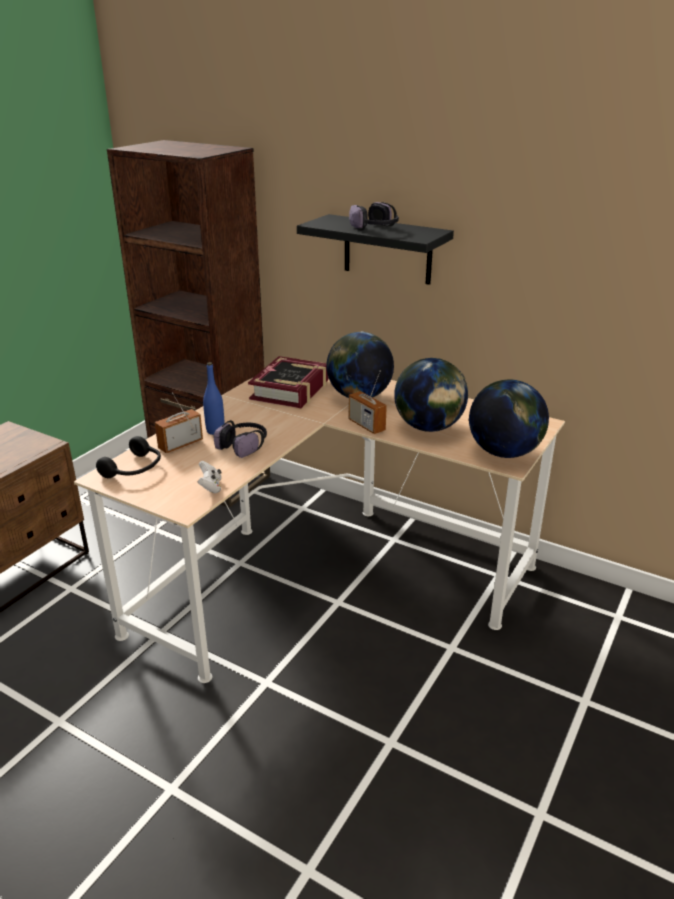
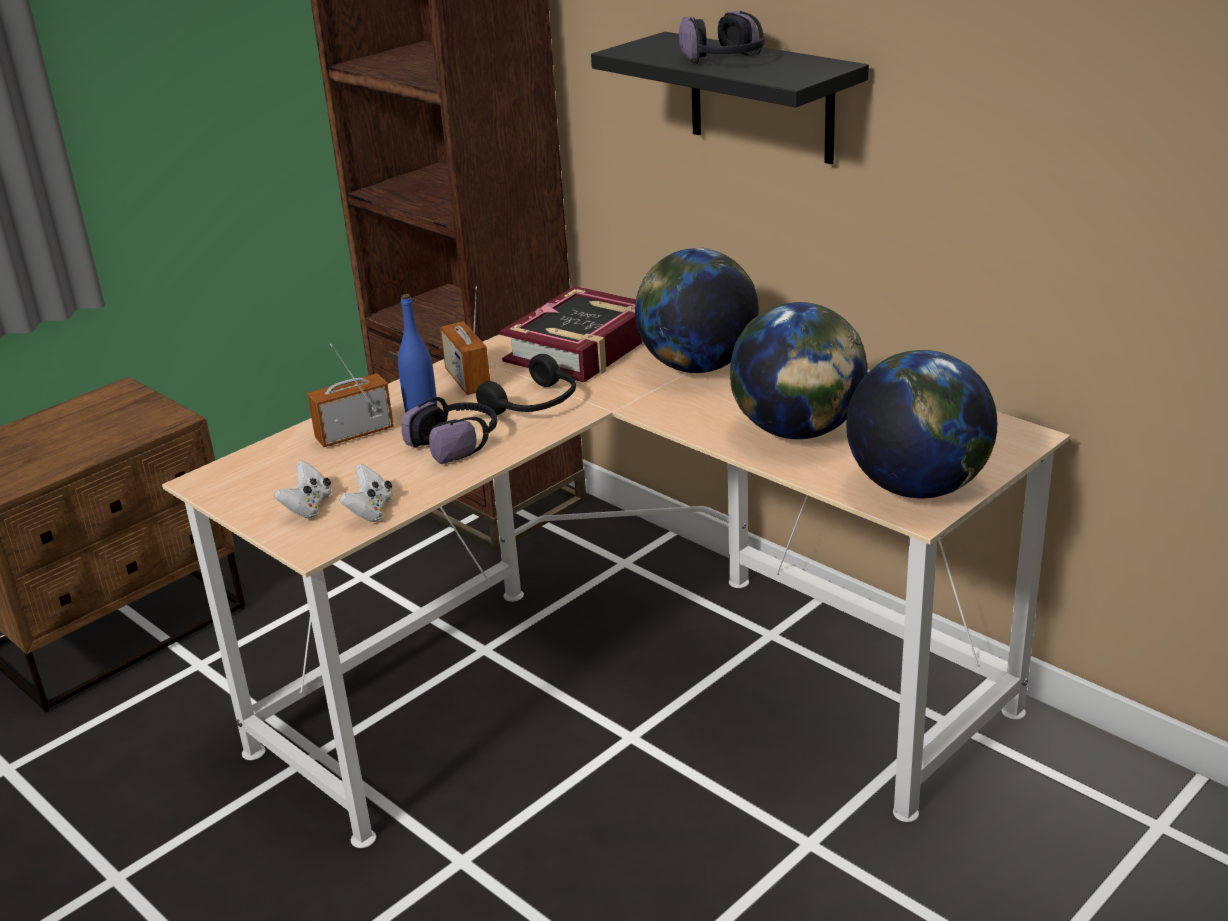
camera: 15 degrees right, 0 degrees up
black headphones [96,436,161,478] -> black headphones moved to [476,354,576,415]
radio [349,370,387,434] -> radio moved to [440,287,490,395]
none -> white game controller [274,460,332,518]

